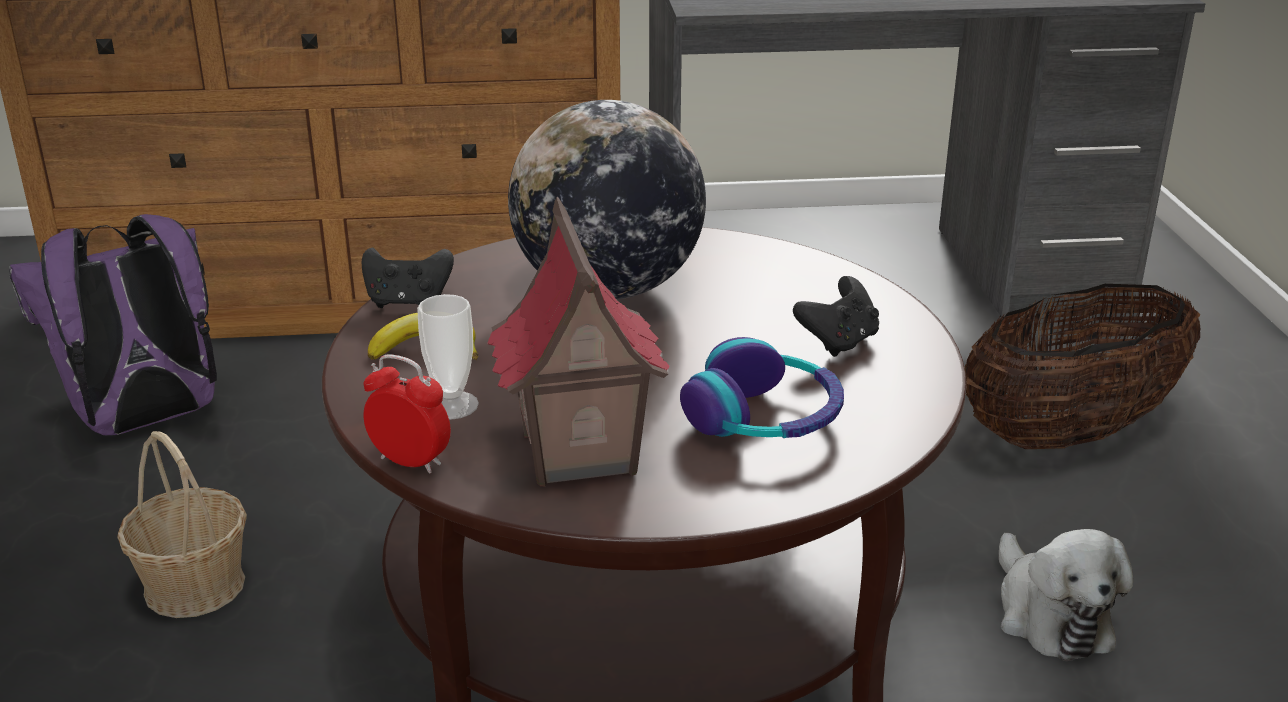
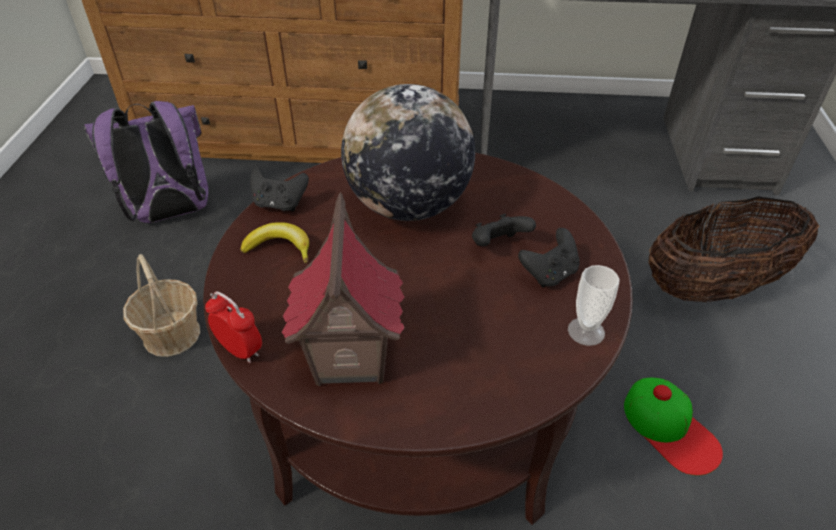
camera: 10 degrees right, 15 degrees up
cup [417,294,479,420] -> cup moved to [568,265,620,346]
headphones [680,337,844,438] -> none
plush toy [998,529,1133,661] -> cap [624,378,723,476]
none -> black game controller [472,214,536,246]

